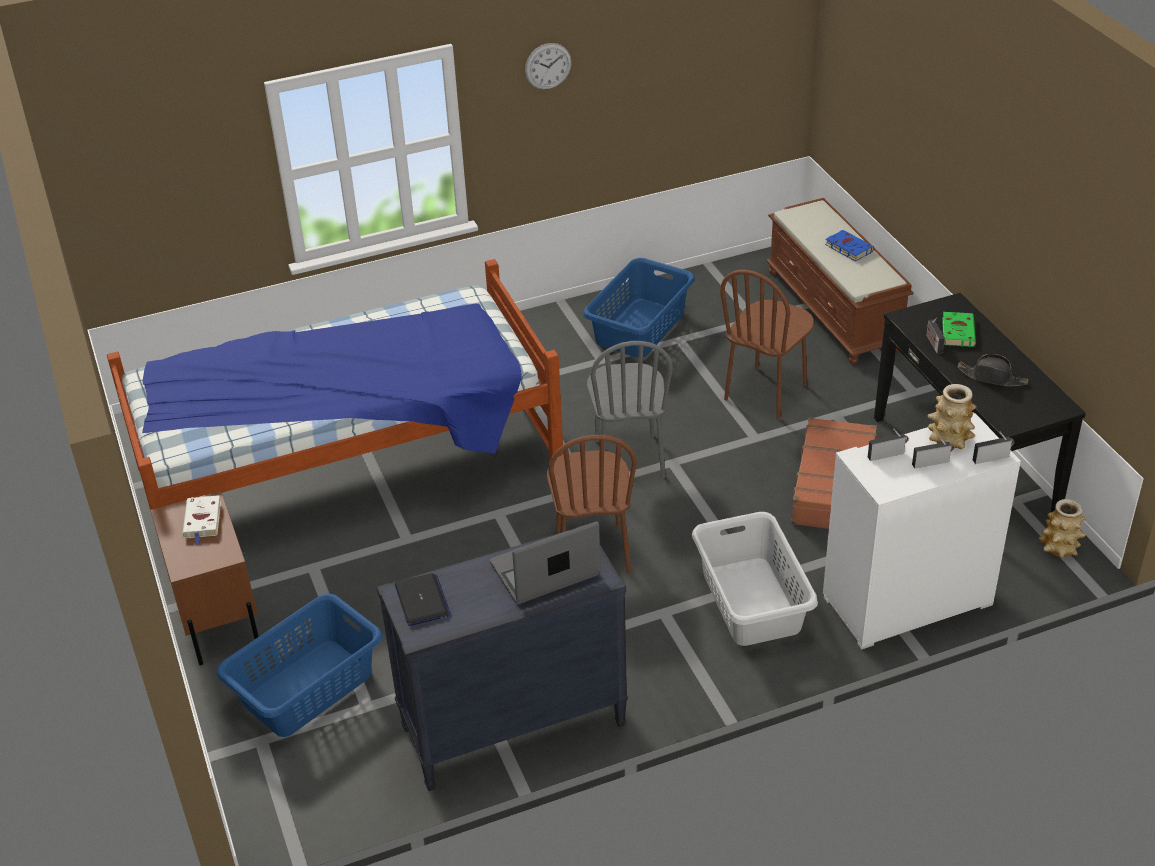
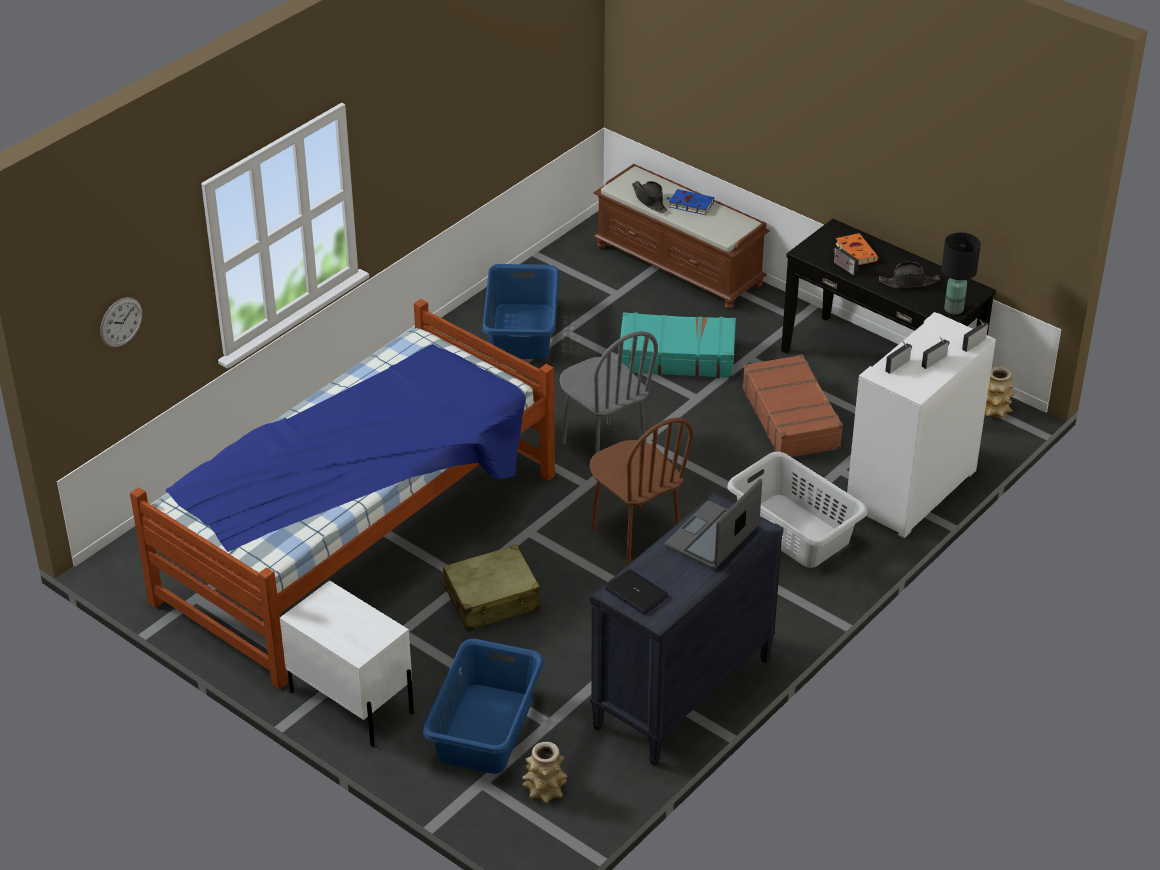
camera: 30 degrees left, 0 degrees up
brown nightstand [151,491,259,665] -> white nightstand [280,580,414,747]
white book [182,495,221,545] -> none
wall clock [525,43,572,90] -> wall clock moved to [100,297,142,348]
brown chair [720,270,814,420] -> turquoise suitcase [620,312,736,378]
vase [927,384,977,449] -> vase moved to [522,742,567,803]
green book [942,312,976,347] -> orange book [835,233,879,265]
none -> beige suitcase [443,544,541,632]
none -> black hat [632,181,667,213]
none -> black table lamp [941,232,981,315]

